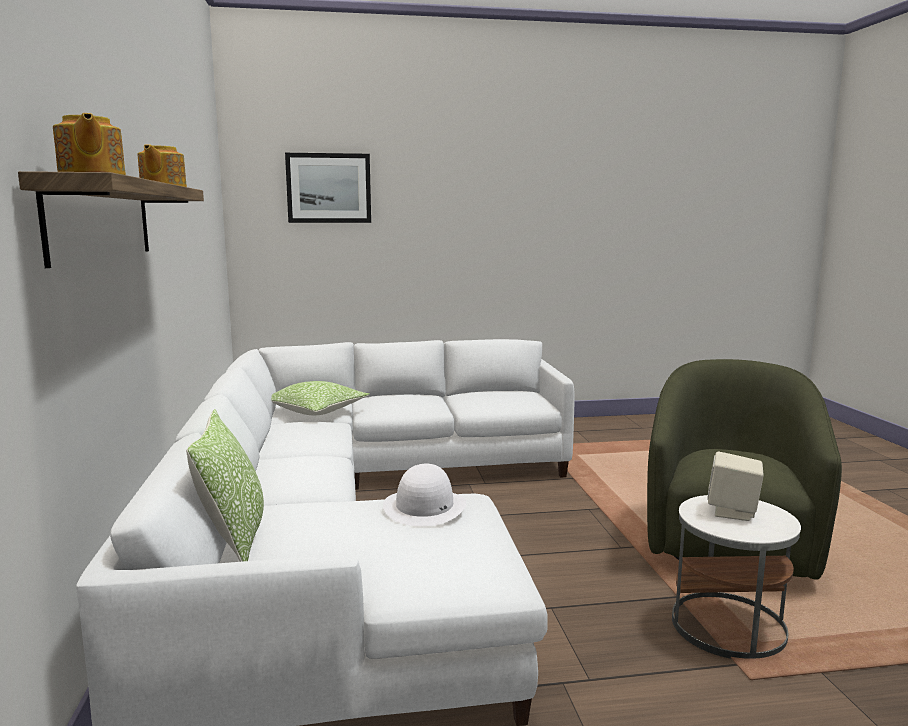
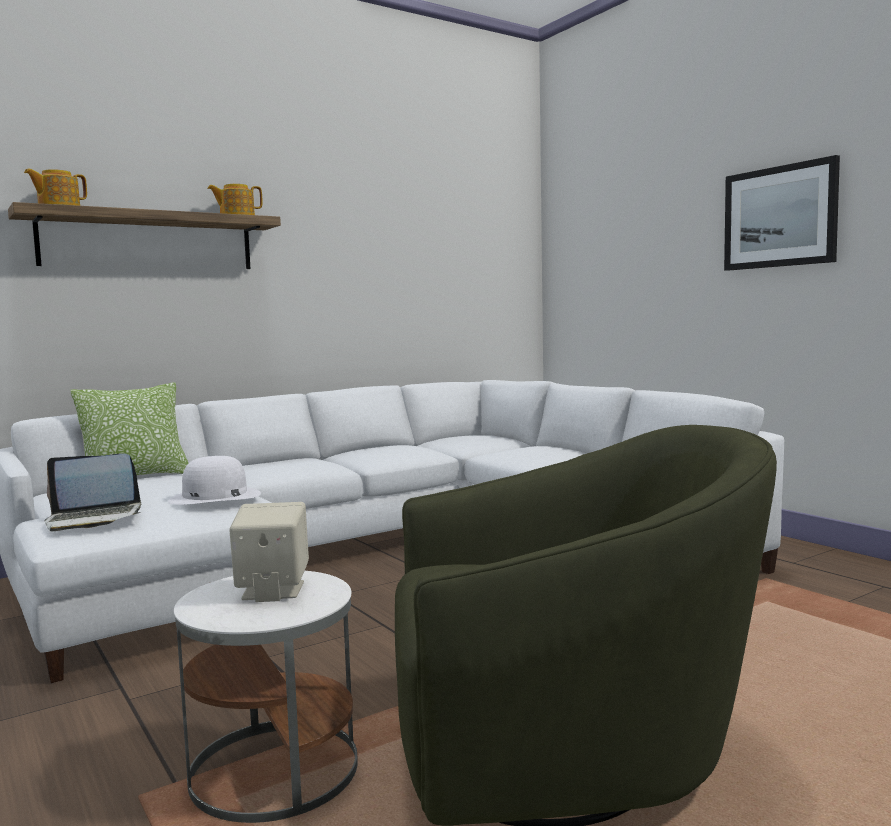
camera: 65 degrees right, 5 degrees down
pillow [271,381,370,415] -> none
picture [285,153,371,223] -> picture moved to [724,155,840,271]
none -> laptop [44,454,141,531]

